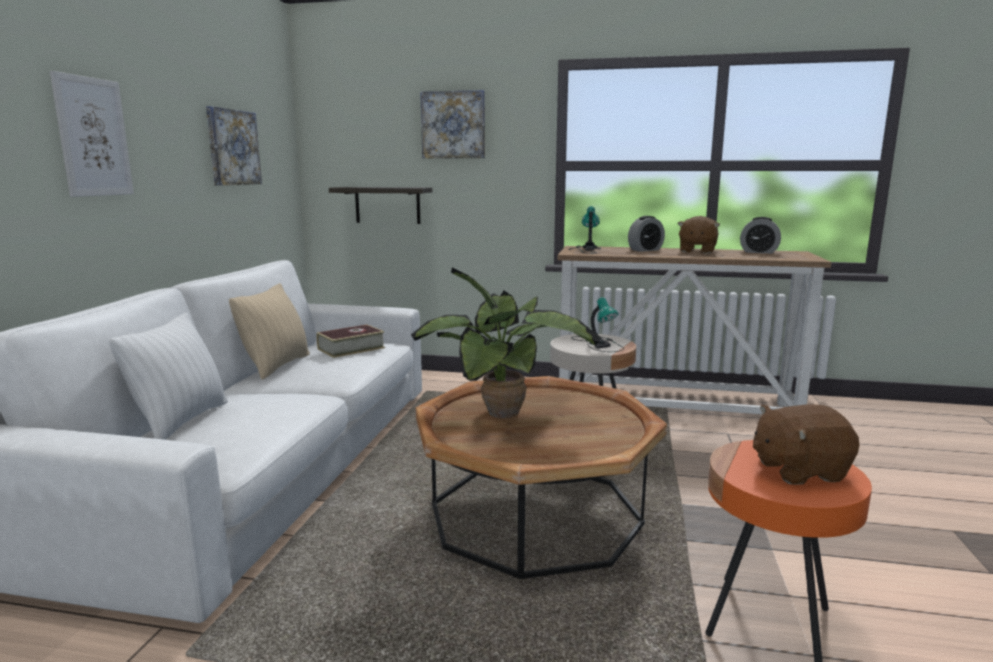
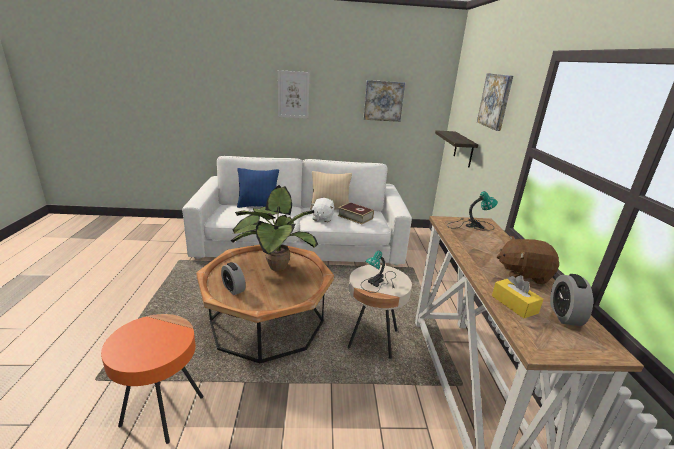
camera: 75 degrees right, 10 degrees up
white pillow [109,313,228,440] -> blue pillow [237,168,279,208]
alarm clock [628,216,665,252] -> alarm clock moved to [221,262,246,295]
brown plush toy [753,404,859,485] -> none
none -> white plush toy [311,198,334,222]
none -> yellow tissue box [492,275,544,318]

